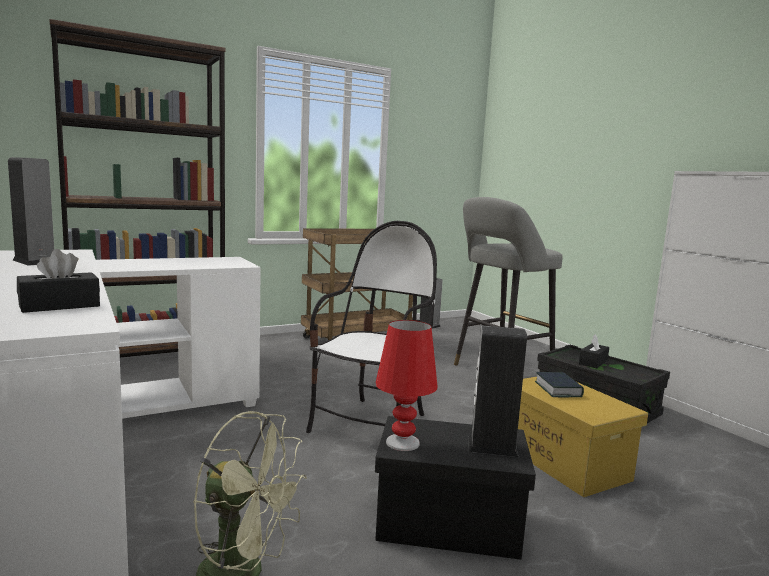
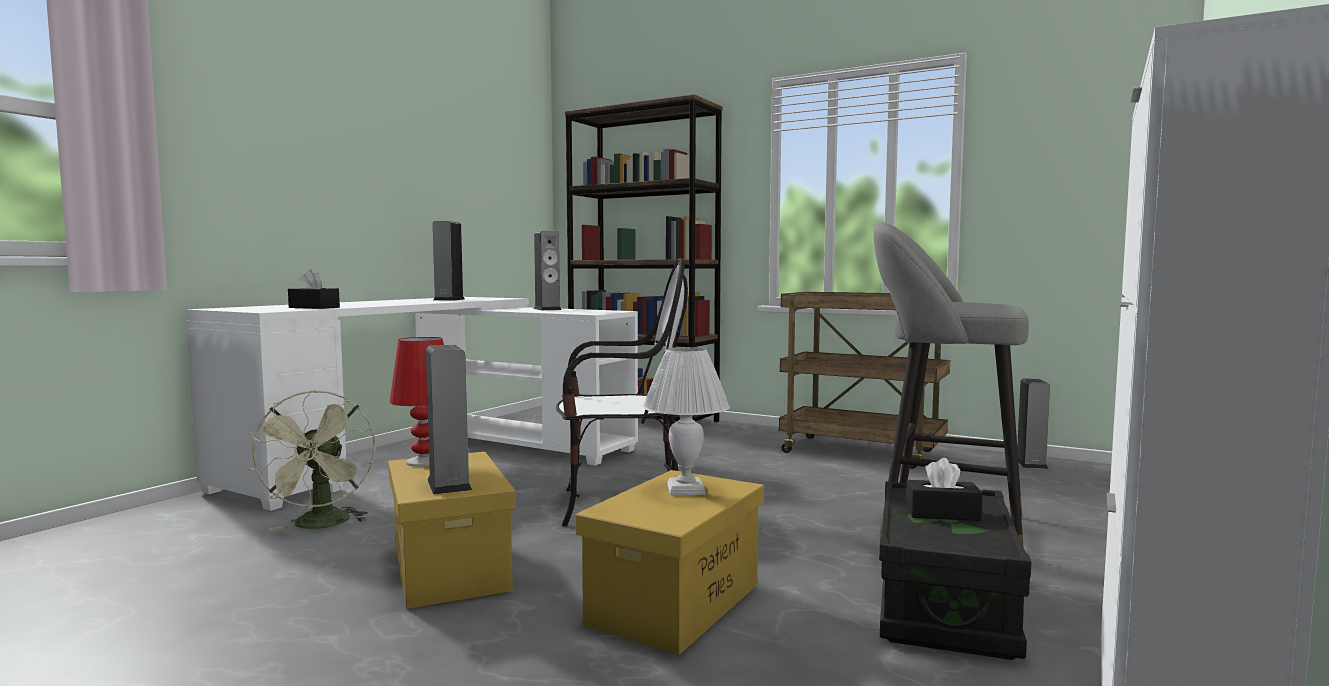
camera: 60 degrees right, 5 degrees down
black storage box [375,416,536,560] -> yellow storage box [388,452,516,609]
book [535,372,584,397] -> white table lamp [643,347,730,495]
none -> speaker [534,231,562,310]

